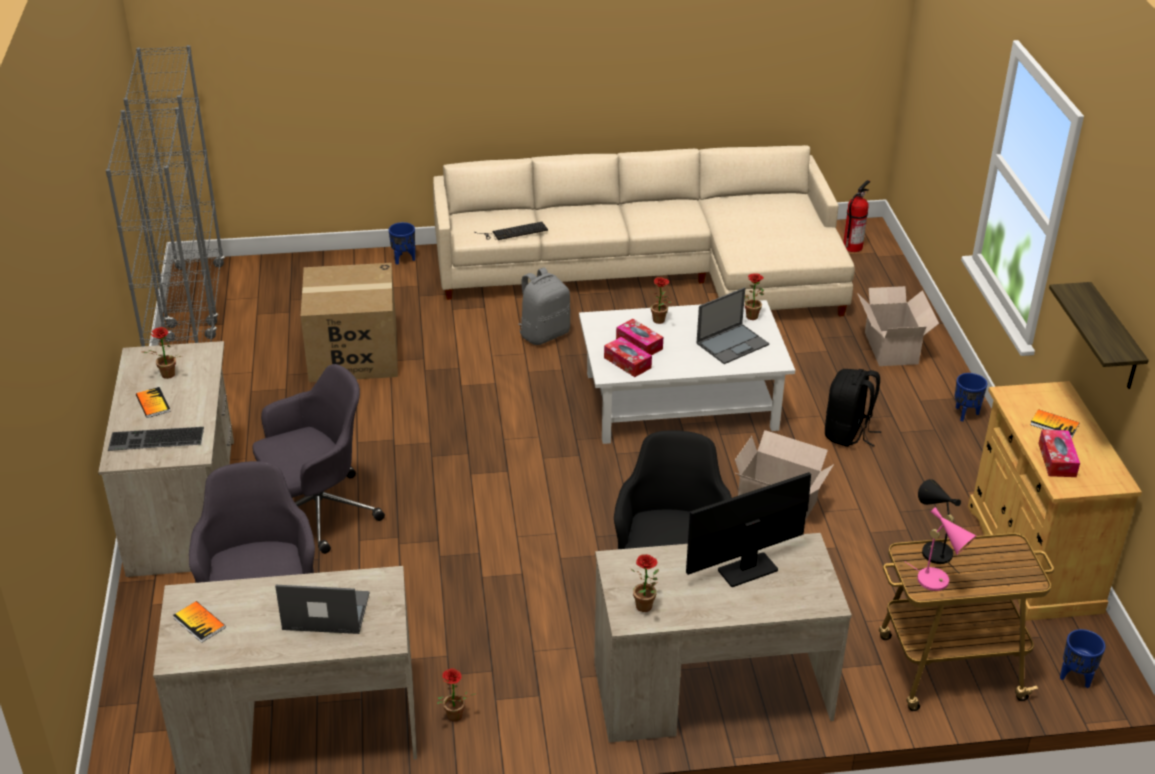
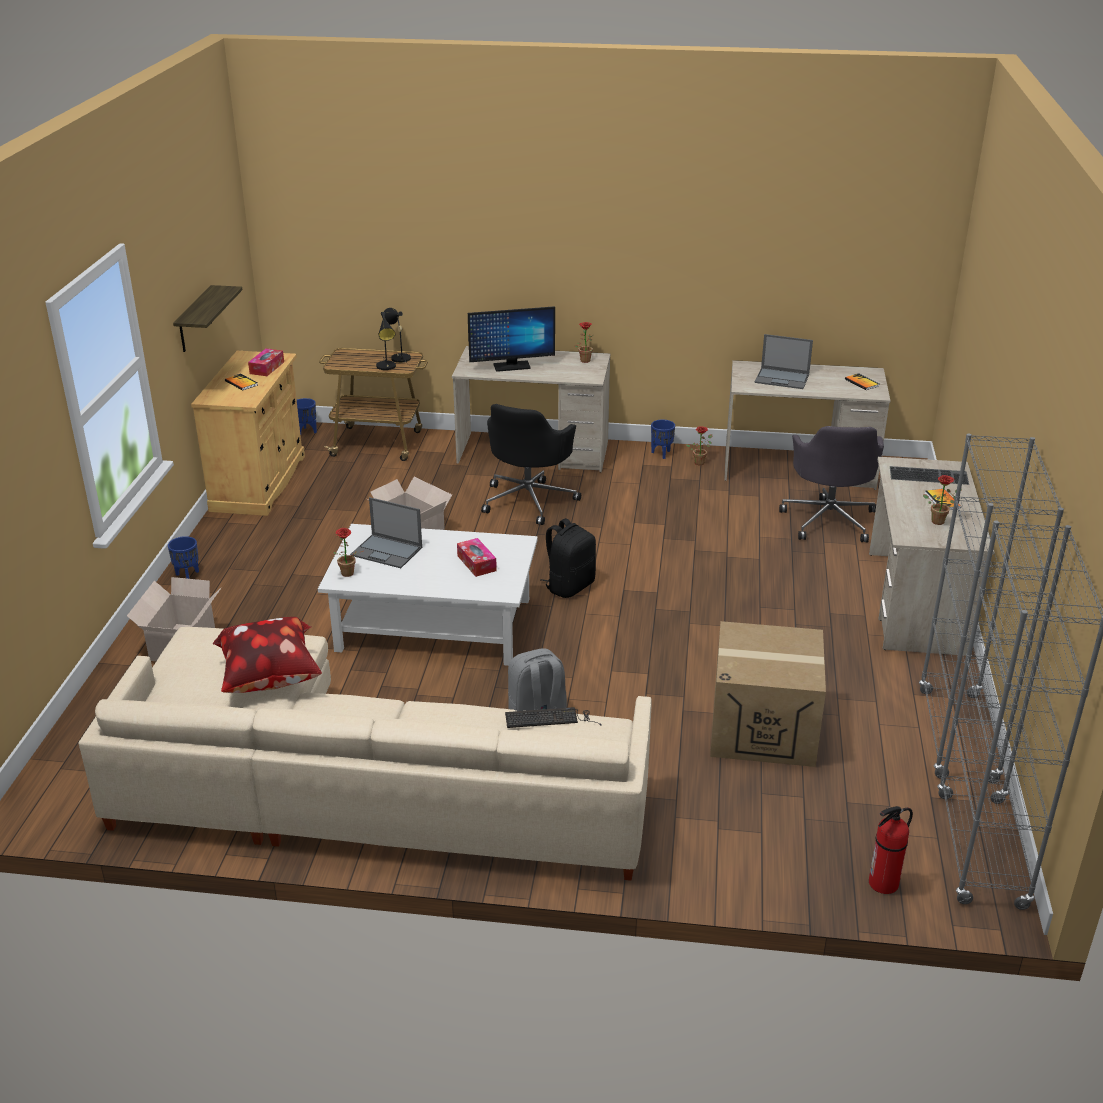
camera: 165 degrees left, 5 degrees down
grey office chair [252,364,385,554] -> none
blue planter [389,222,415,265] -> blue planter moved to [651,419,675,459]
tissue box [604,337,652,377] -> none
potted plant [650,277,673,324] -> none
laptop [696,288,769,364] -> laptop turned 135 degrees counterclockwise [350,497,422,568]
black backpack [825,369,881,447] -> black backpack moved to [540,518,596,598]
fire extinguisher [843,180,871,252] -> fire extinguisher moved to [869,806,913,894]
pink table lamp [906,507,976,591] -> black table lamp [384,308,411,366]
none -> pillow [213,617,322,693]

